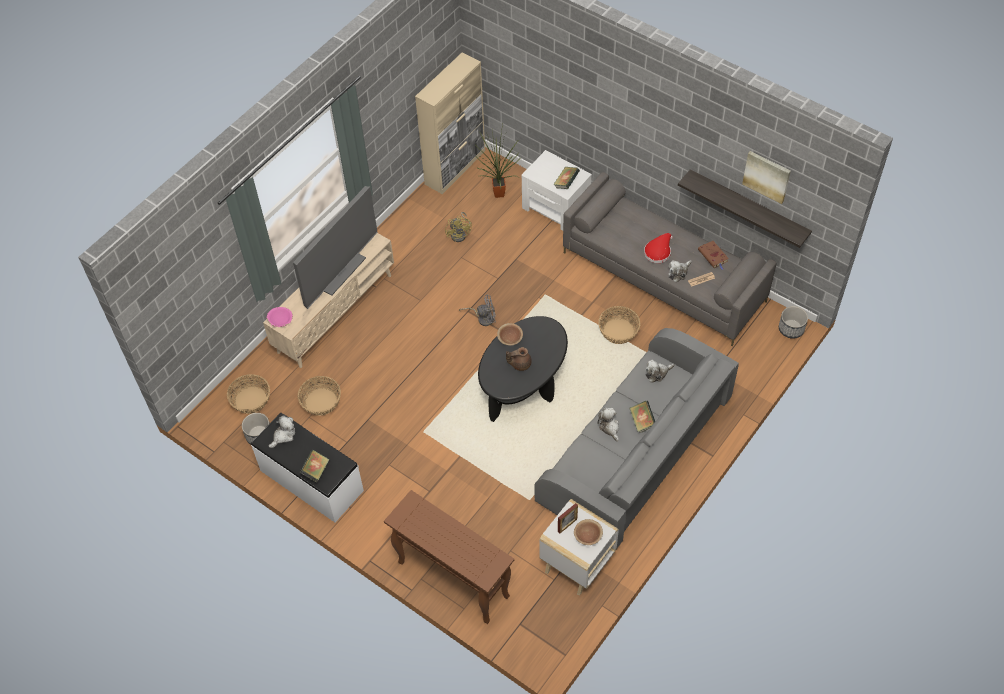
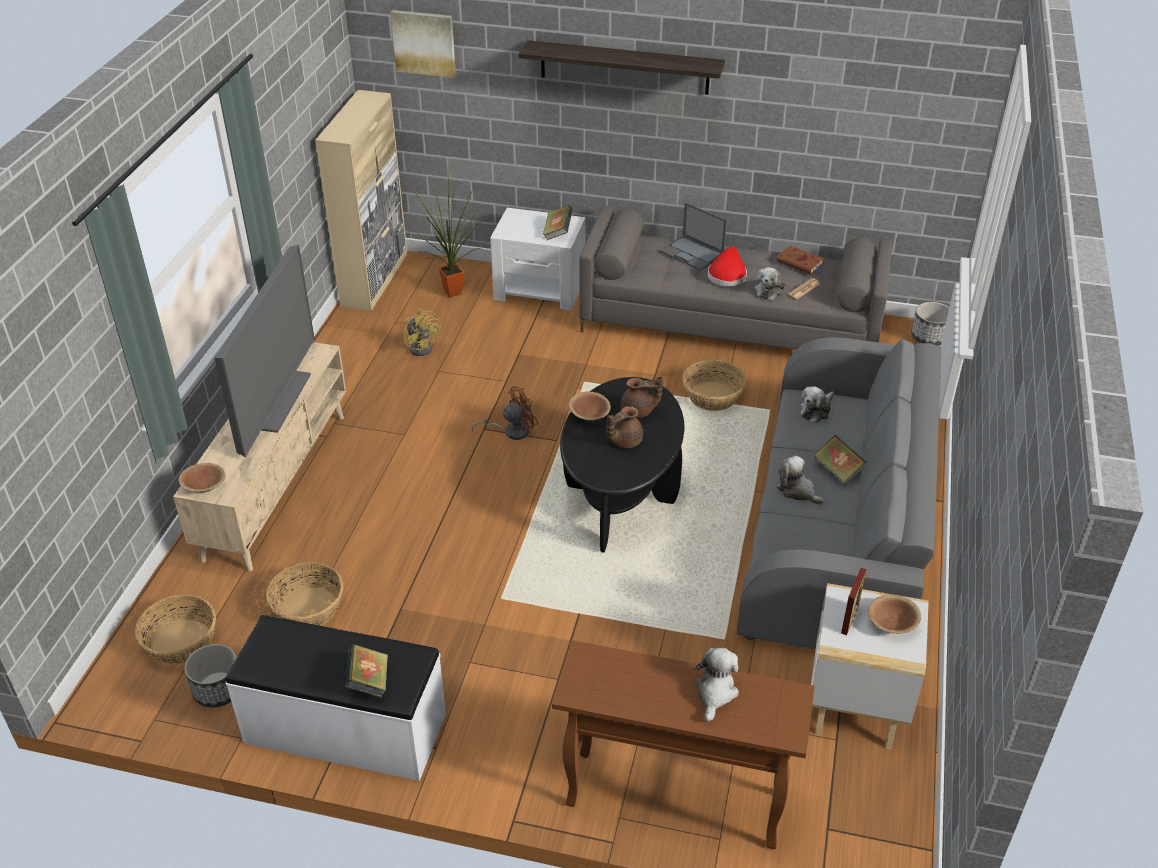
camera: 25 degrees left, 15 degrees down
pink bowl [267,307,293,327] -> brown bowl [178,463,226,493]
plush toy [269,416,295,448] -> plush toy moved to [694,647,739,722]
grey fan [459,295,496,326] -> brown fan [471,386,538,440]
shelf [678,169,812,248] -> shelf moved to [519,40,725,95]
picture [742,151,791,204] -> picture moved to [390,10,456,78]
none -> brown teapot [620,377,663,418]
none -> laptop [660,202,727,270]

